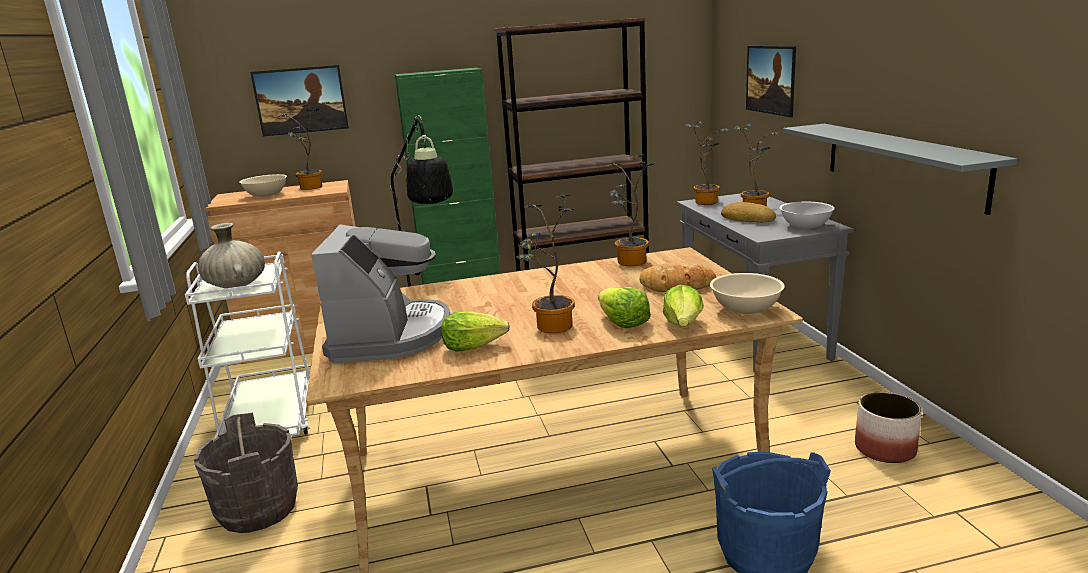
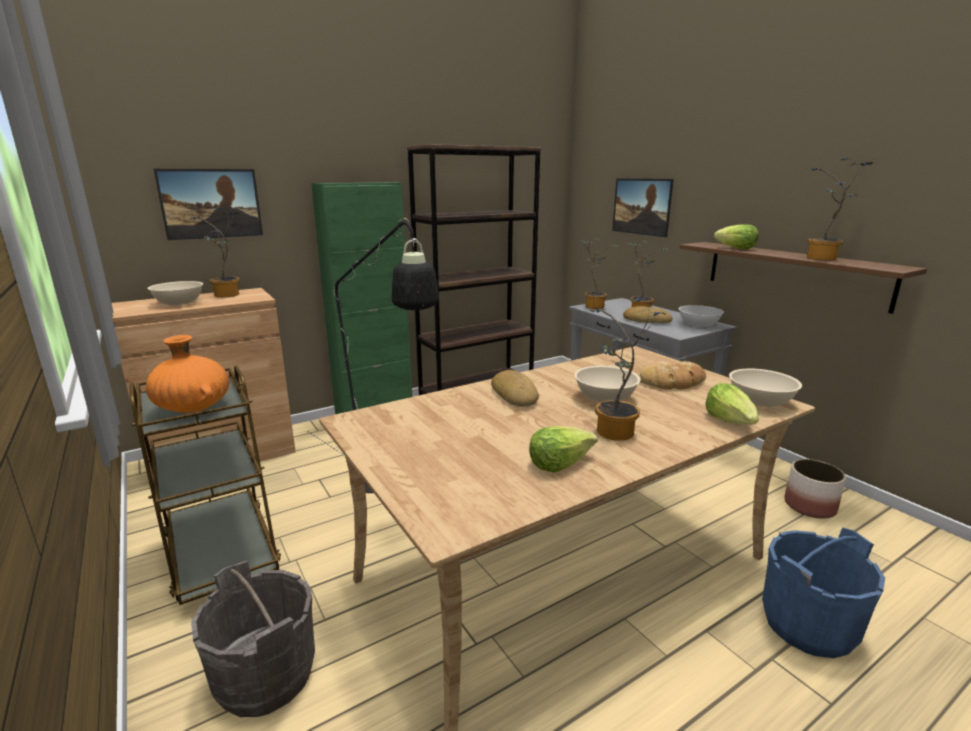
camera: 20 degrees left, 0 degrees up
white cart [185,251,310,439] -> brown cart [130,365,281,605]
beige vase [198,223,265,288] -> orange vase [146,335,229,413]
coffee machine [311,224,450,363] -> none
lettuce [598,287,651,328] -> lettuce moved to [714,224,759,249]
potted plant [607,154,654,266] -> potted plant moved to [807,157,873,260]
grey shelf [783,124,1018,215] -> brown shelf [680,242,927,314]
none -> bread [491,370,539,407]
none -> beige bowl [574,366,641,402]

